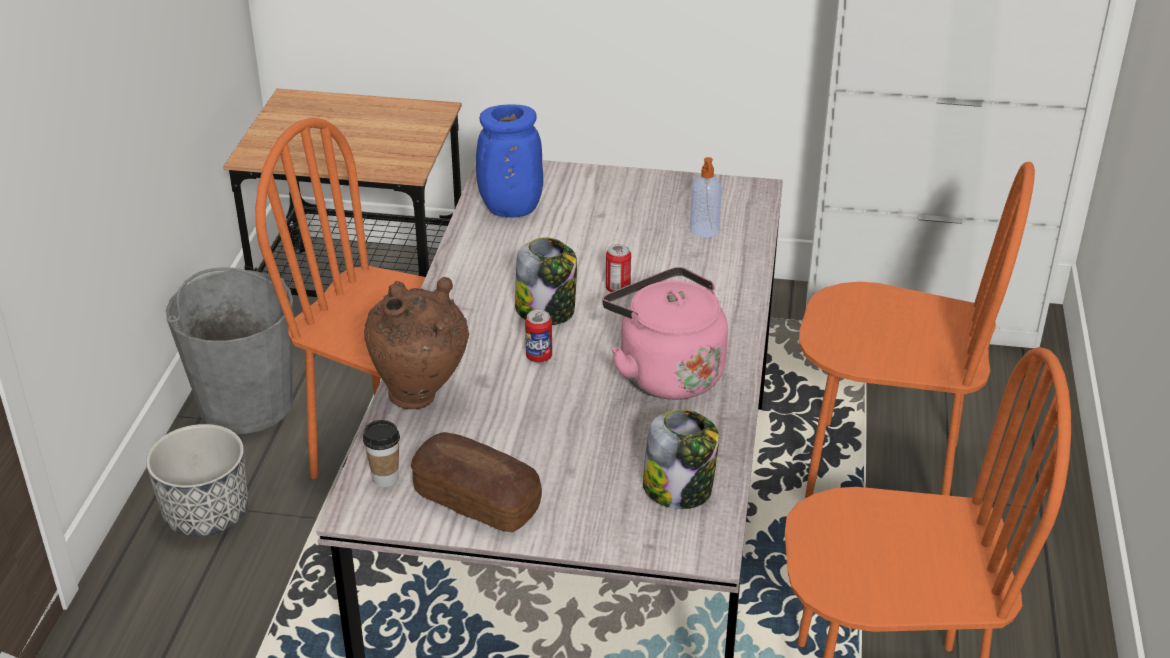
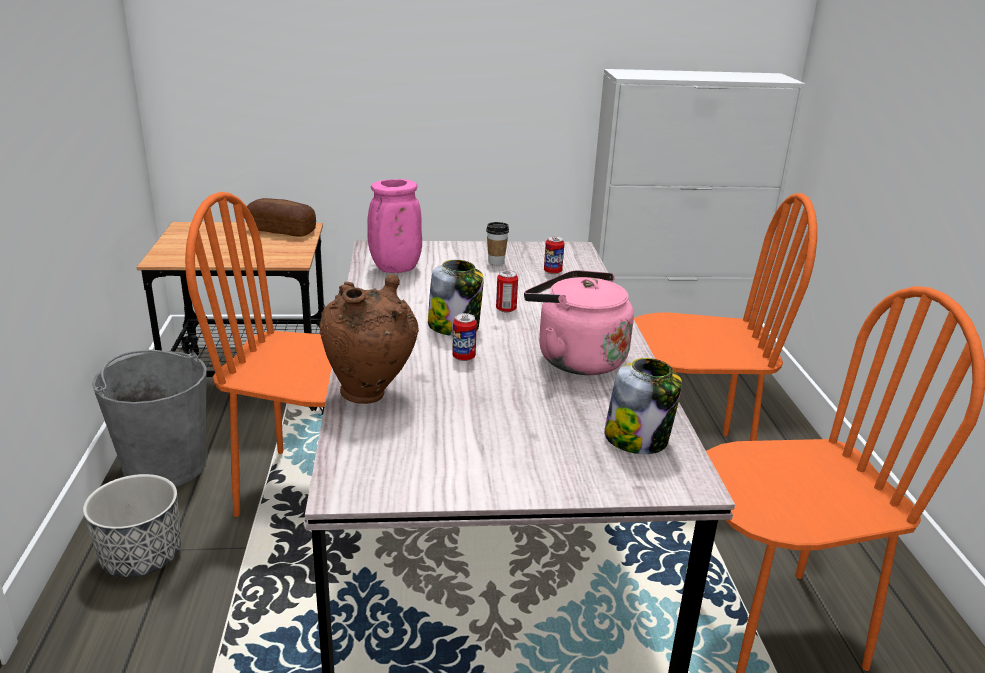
camera: 15 degrees left, 10 degrees down
cup [363,420,400,487] -> cup moved to [486,222,509,265]
bread [411,432,542,533] -> bread moved to [247,198,316,237]
blue vase [476,105,543,218] -> pink vase [367,179,422,273]
soap dispenser [690,157,722,238] -> can [544,236,564,274]

